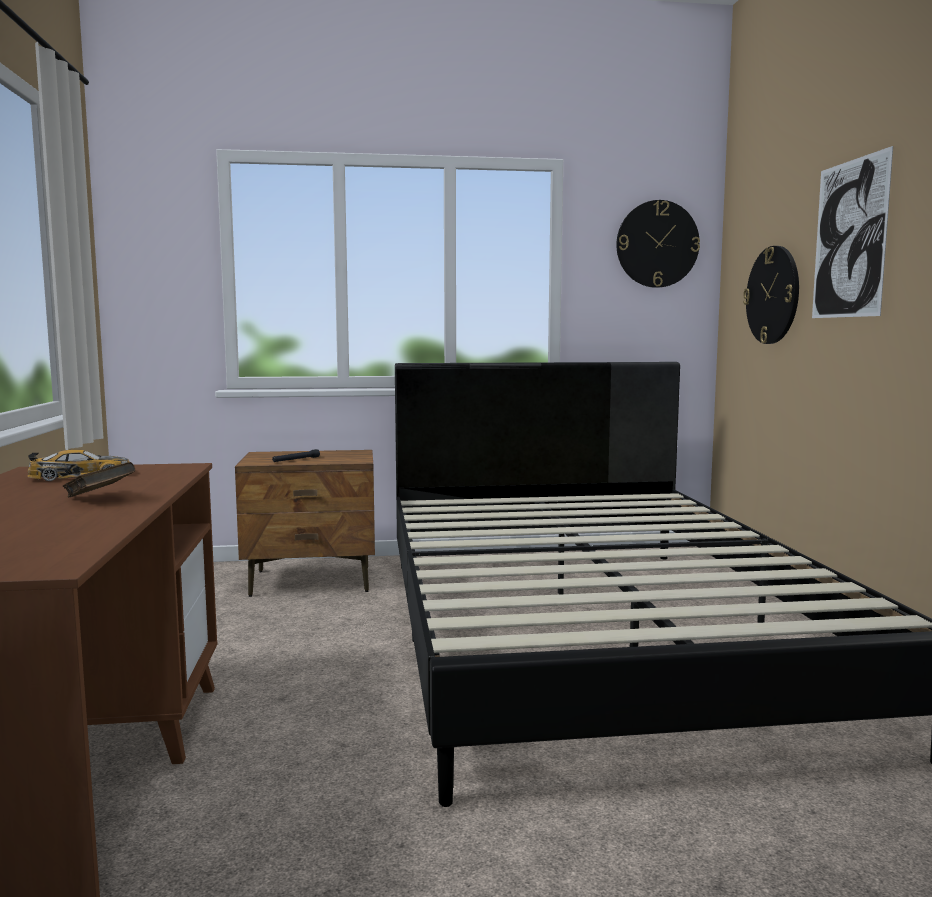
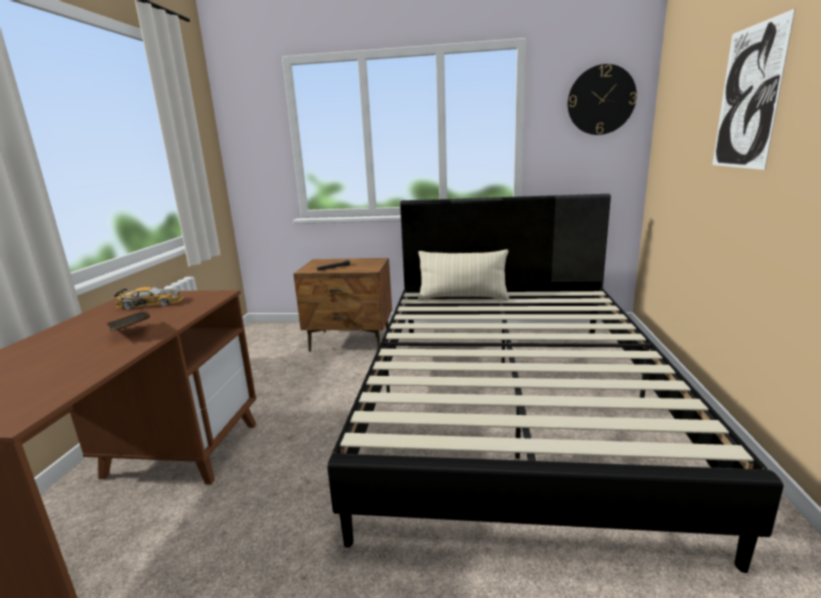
camera: 15 degrees right, 10 degrees up
wall clock [743,246,799,344] -> none
none -> beige pillow [418,250,509,300]

